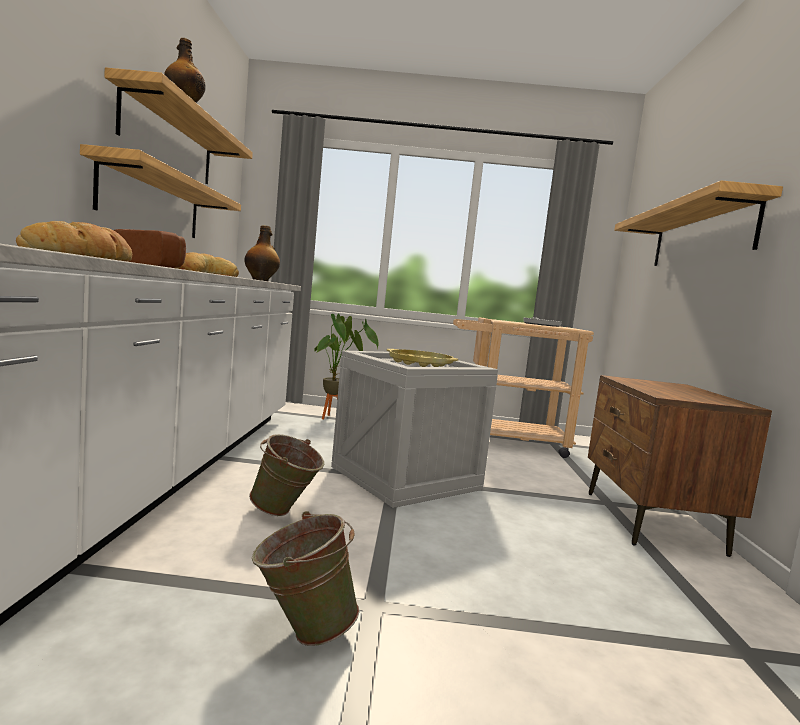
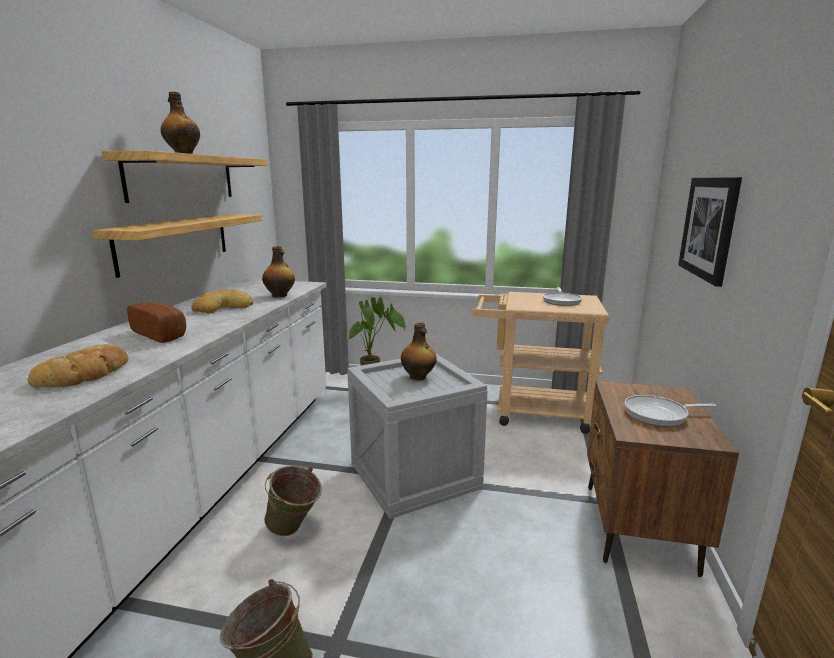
camera: 10 degrees right, 10 degrees up
yellow tray [387,349,458,367] -> bottle [401,322,437,380]
shelf [614,180,783,266] -> picture [678,177,742,287]
none -> frying pan [624,395,716,427]

